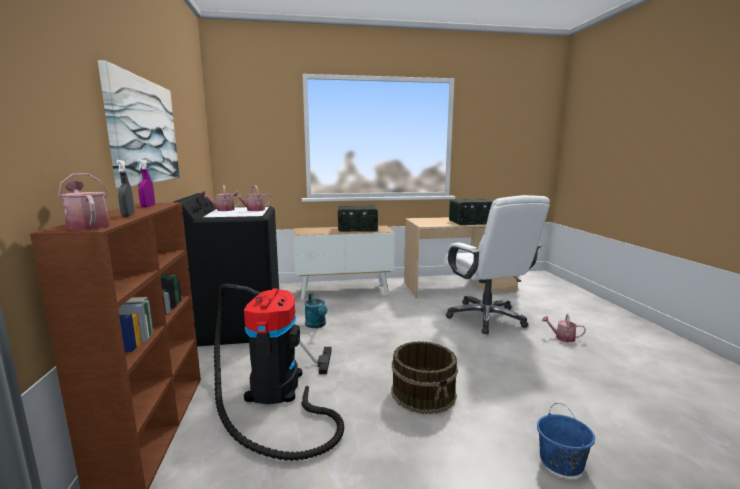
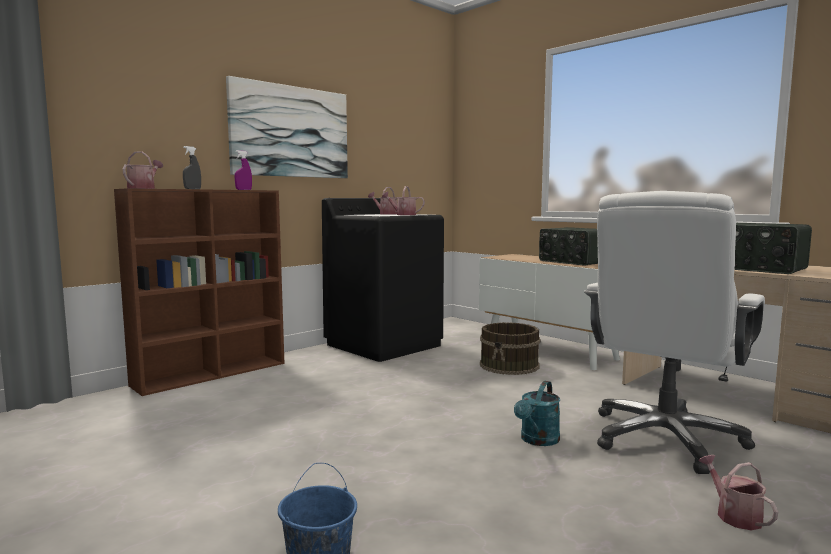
camera: 55 degrees right, 5 degrees down
vacuum cleaner [214,283,344,461] -> none
turquoise watering can [305,294,328,328] -> turquoise watering can moved to [514,381,560,446]
brown bucket [391,341,458,414] -> brown bucket moved to [480,322,540,375]

